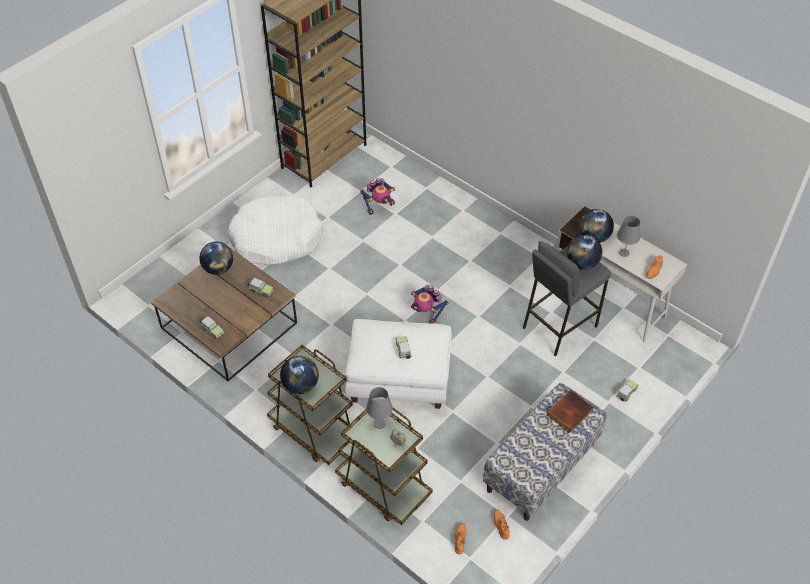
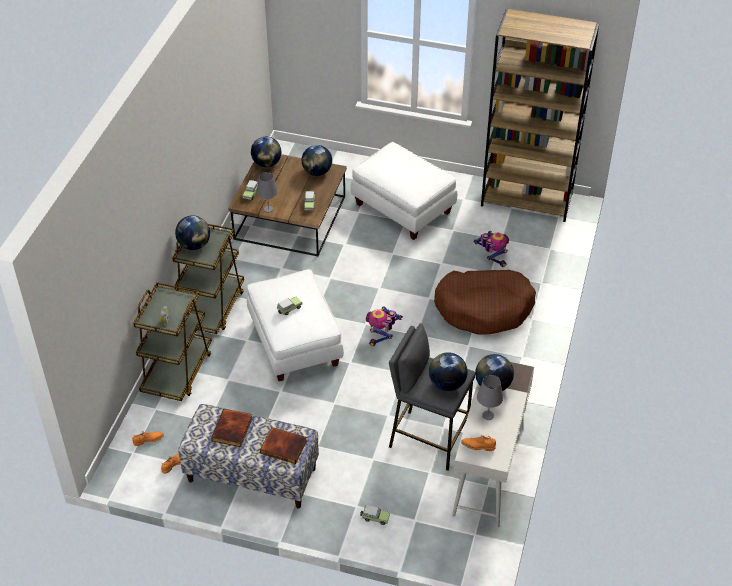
camera: 65 degrees right, 5 degrees down
white dog bed [228,195,323,265] -> white ottoman [350,142,457,240]
toy robot [360,178,395,215] -> toy robot turned 150 degrees counterclockwise [474,231,509,267]
grey table lamp [366,387,393,429] -> grey table lamp moved to [257,172,278,213]
none -> book [211,409,253,447]
none -> globe [251,137,281,167]
none -> brown dog bed [434,270,536,335]

